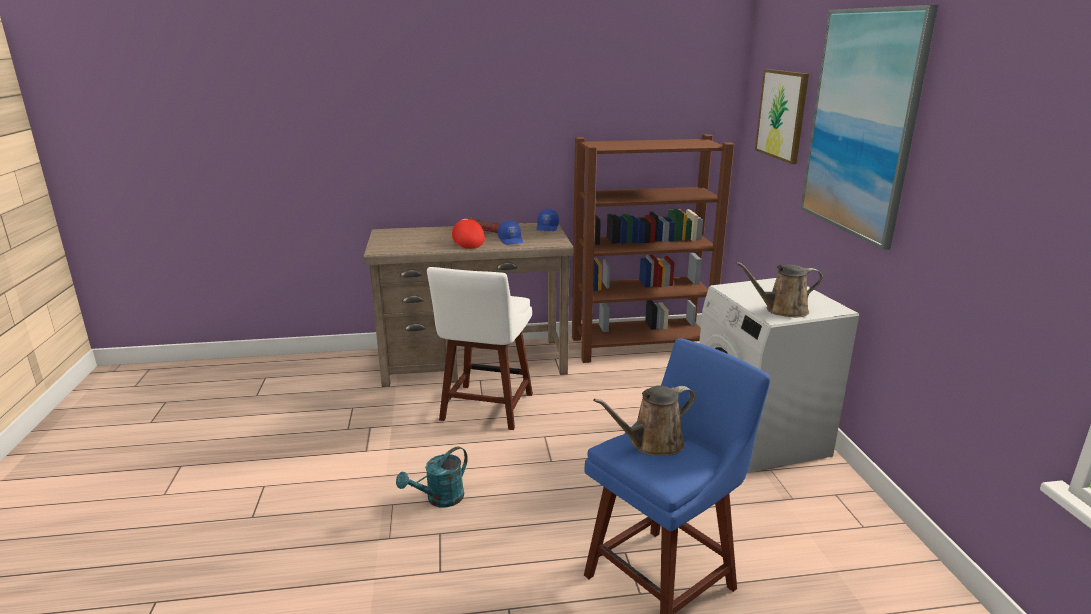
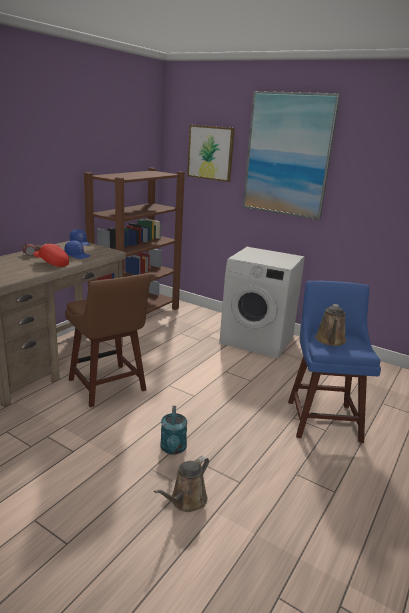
camera: 50 degrees left, 0 degrees up
white stool [427,267,533,430] -> brown stool [65,273,151,407]
brown watering can [736,262,823,317] -> brown watering can moved to [154,456,209,512]

